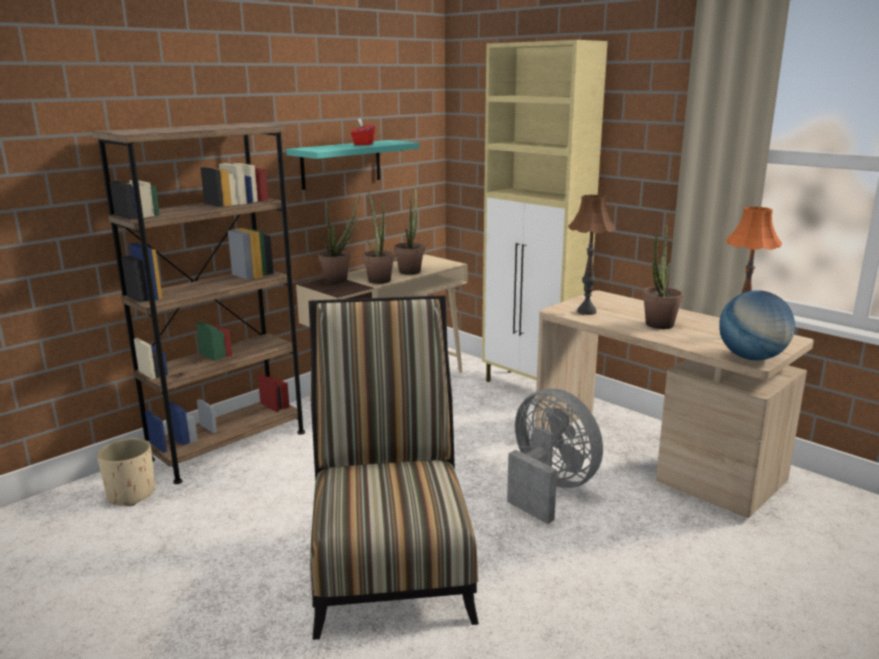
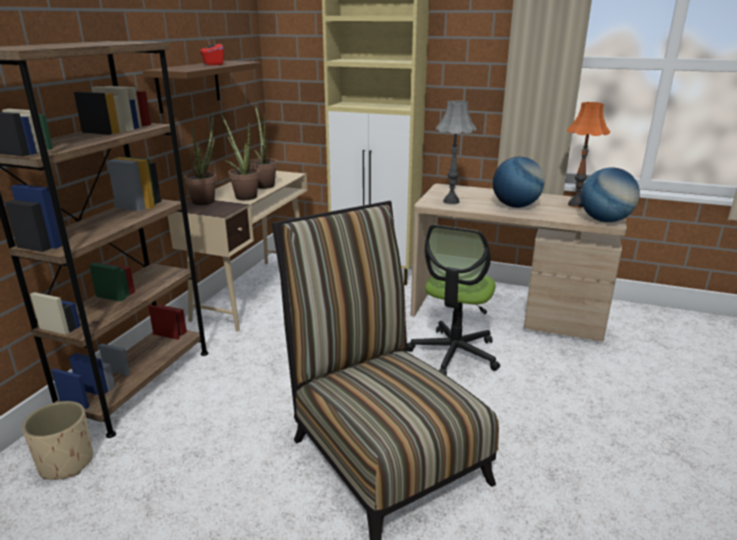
camera: 25 degrees left, 5 degrees up
turquoise shelf [286,140,420,190] -> brown shelf [143,61,261,113]
grey fan [507,388,603,524] -> office chair [407,225,500,375]
brown table lamp [568,195,616,315] -> grey table lamp [436,100,476,204]
potted plant [642,224,683,329] -> globe [493,157,545,208]

